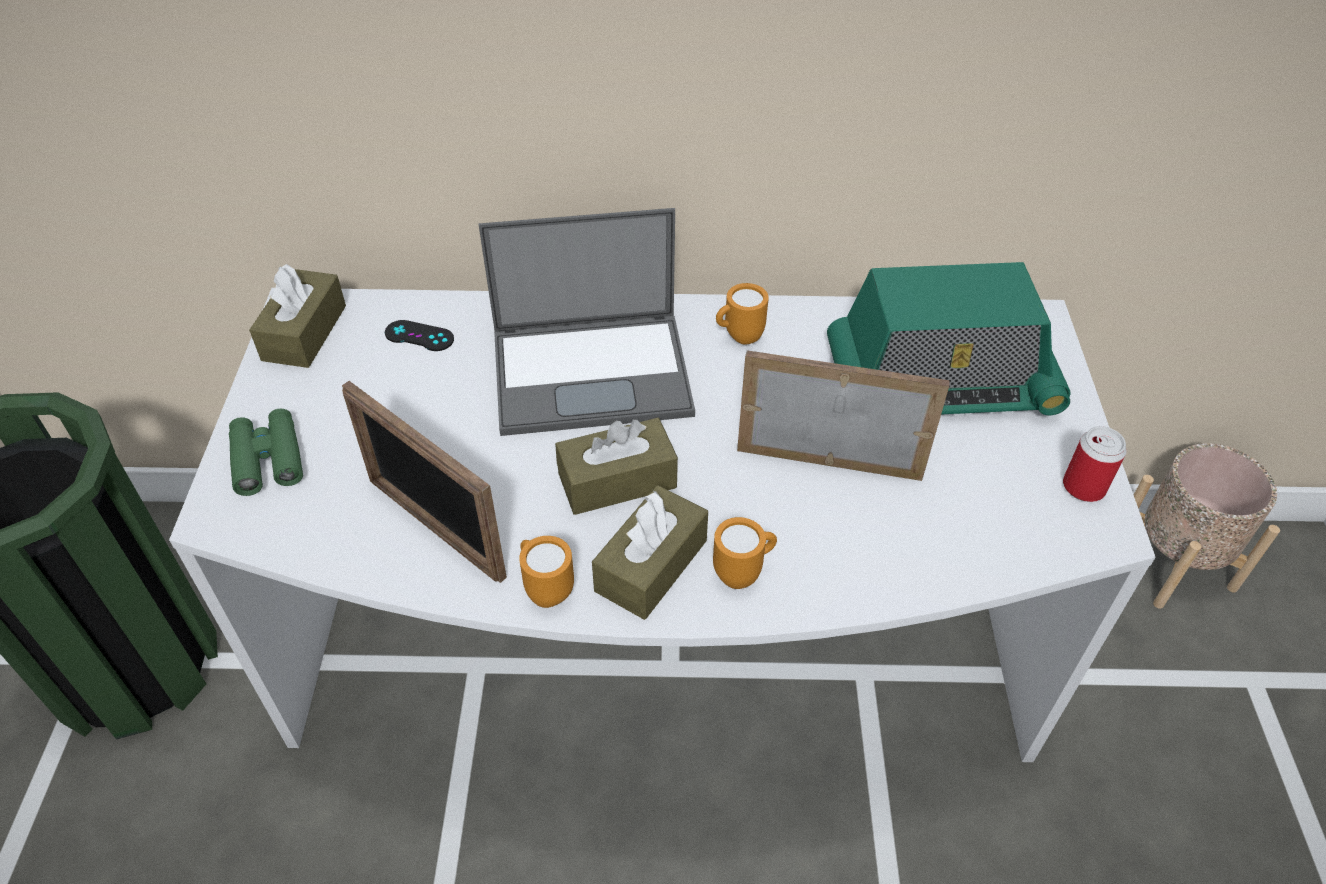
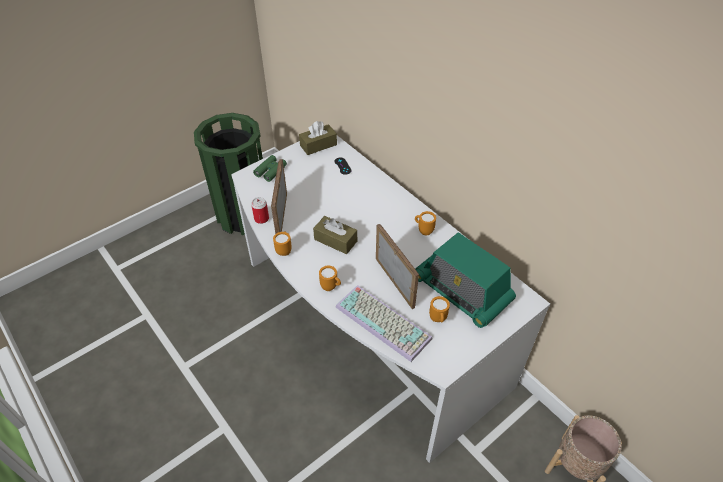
camera: 50 degrees right, 0 degrees up
laptop [479,208,695,436] -> none
brown tissue box [592,485,708,620] -> none
can [1063,426,1127,502] -> can moved to [251,197,269,224]
none -> keyboard [336,285,433,362]
none -> orange mug [429,296,450,323]

